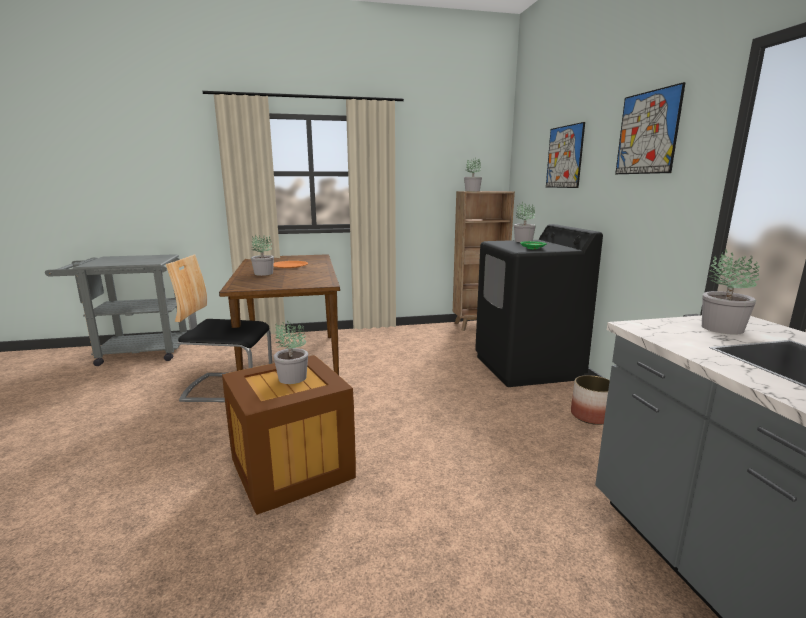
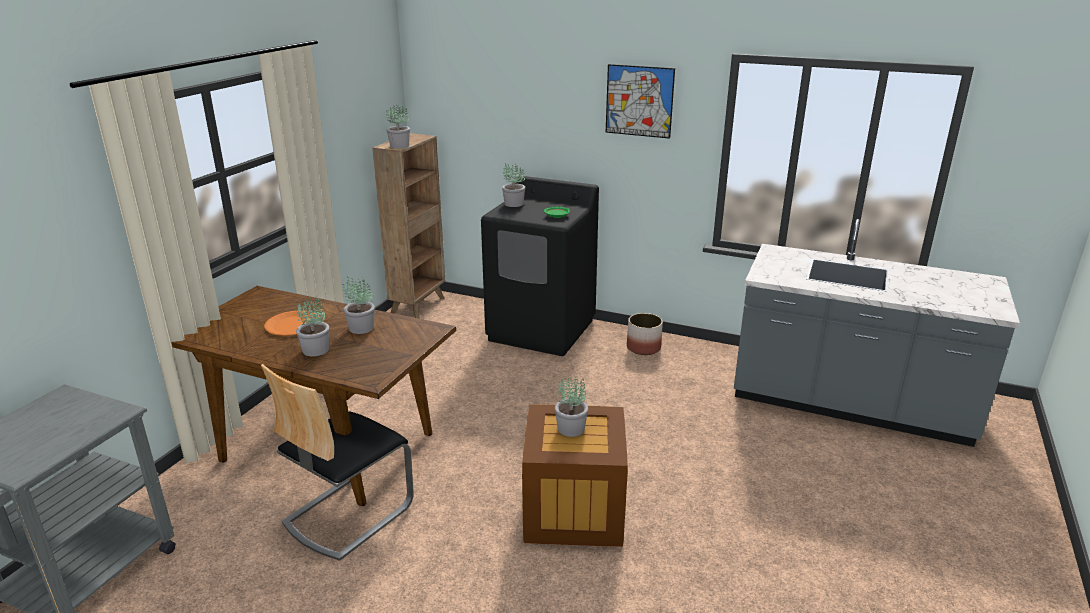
camera: 55 degrees left, 10 degrees up
picture [546,122,585,188] -> none
potted plant [702,249,760,335] -> potted plant moved to [343,276,375,334]

